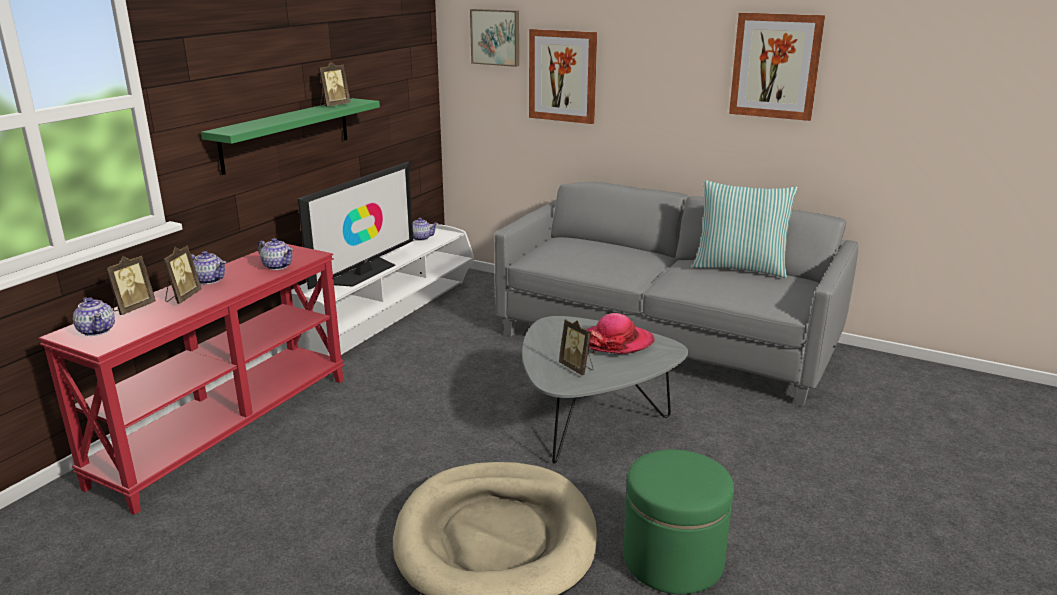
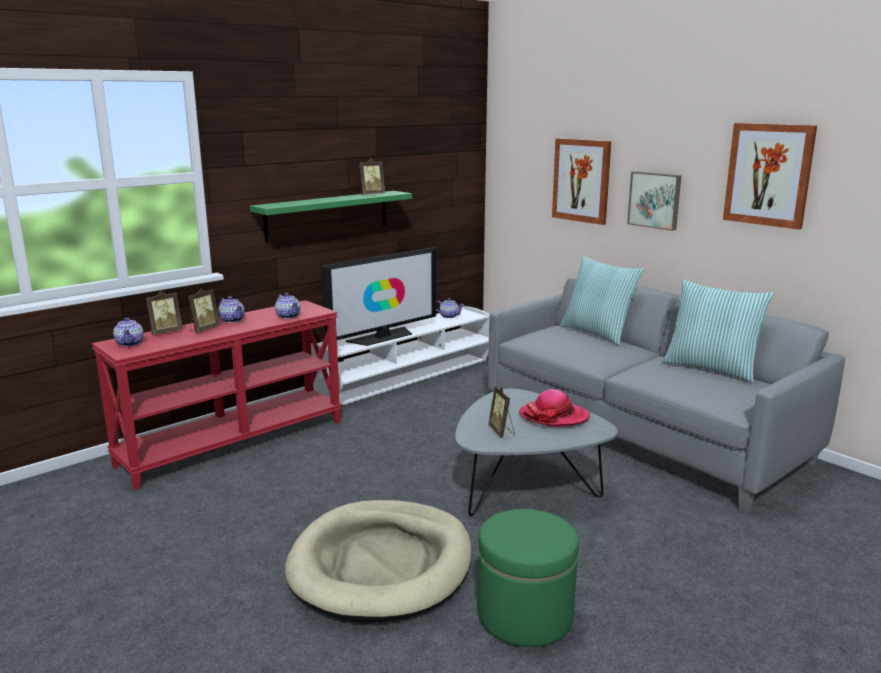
camera: 20 degrees right, 5 degrees down
picture [470,9,519,67] -> picture moved to [627,171,682,231]
none -> pillow [560,256,644,346]

